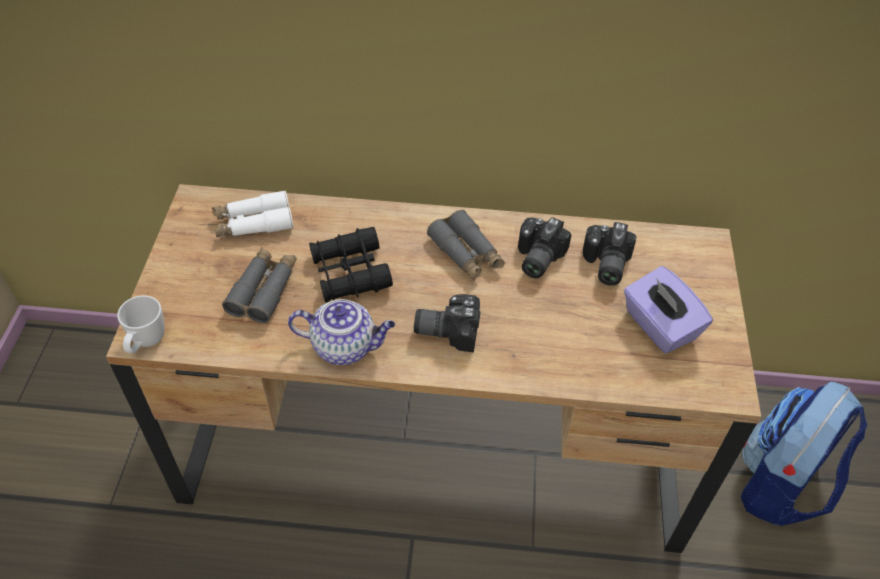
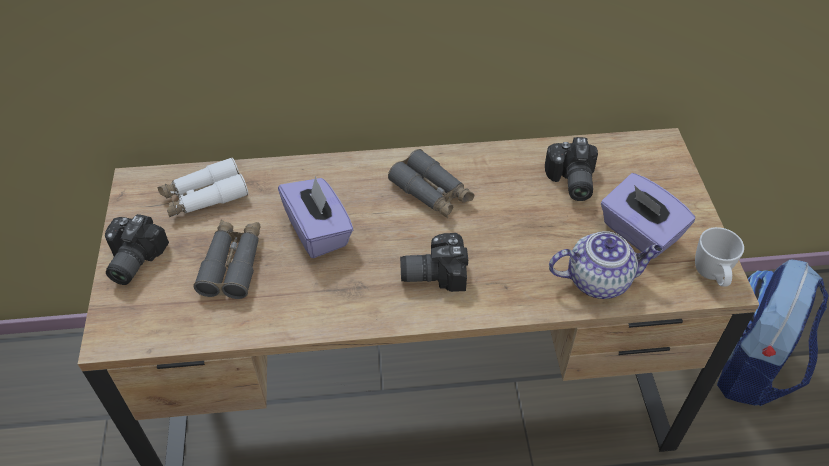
camera: 10 degrees left, 0 degrees up
white mug [117,295,165,353] -> white mug moved to [695,227,744,287]
teapot [288,299,395,365] -> teapot moved to [549,231,662,299]
black binoculars [309,227,393,303] -> purple tissue box [278,176,354,258]
camera [518,217,572,278] -> camera moved to [105,214,169,285]

